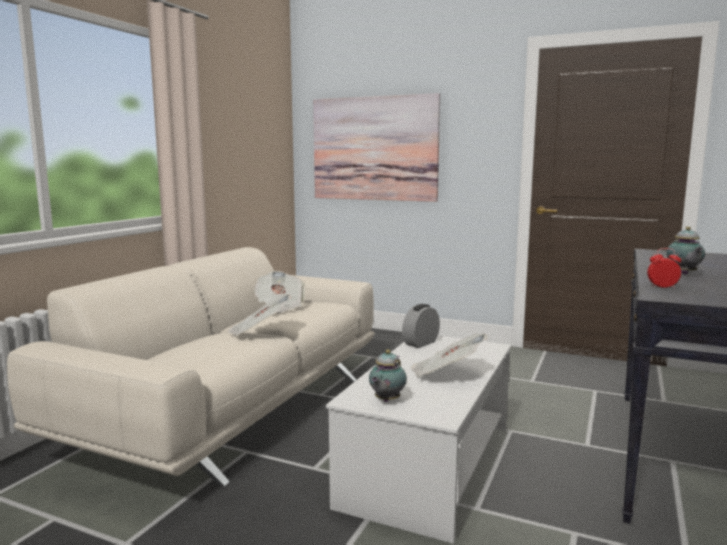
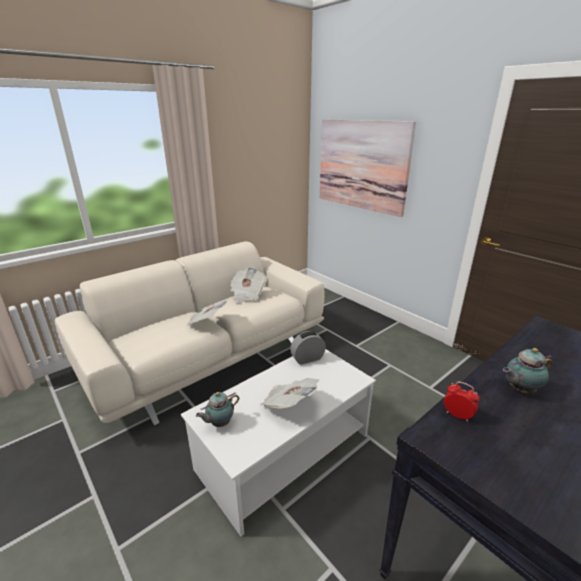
camera: 25 degrees right, 15 degrees up
teapot [666,227,705,275] -> teapot turned 45 degrees clockwise [503,348,553,394]

